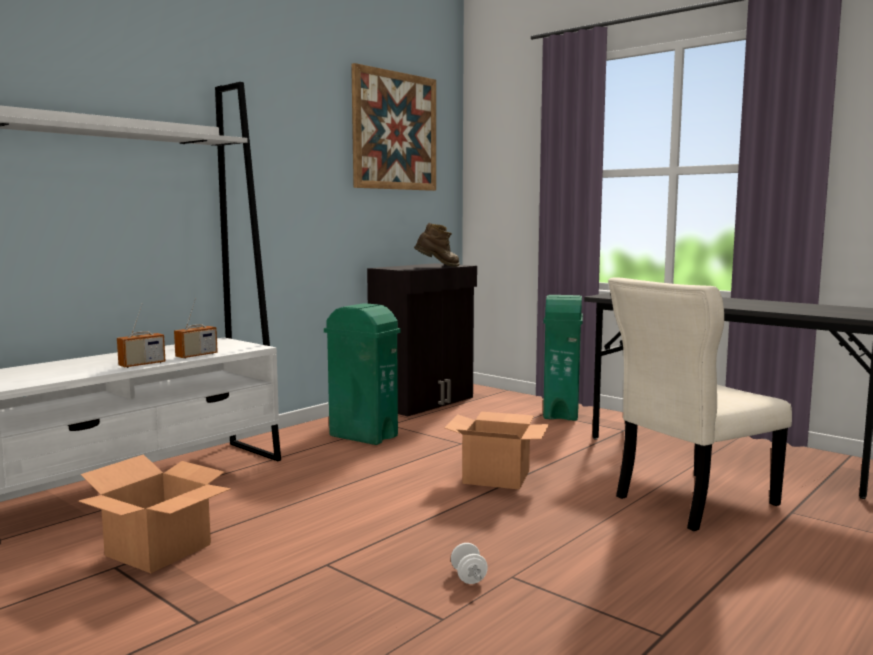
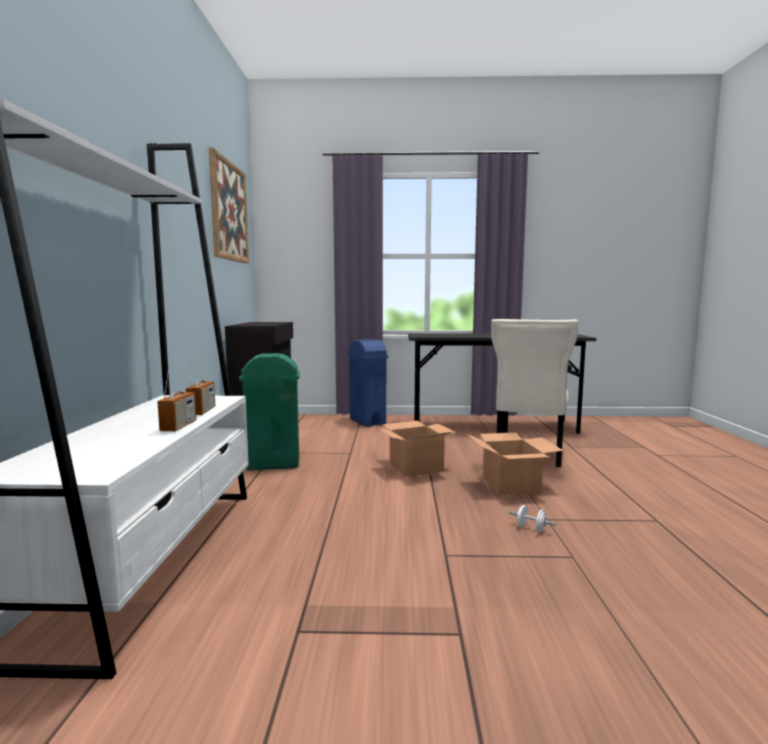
camera: 40 degrees left, 0 degrees up
cardboard box [78,454,231,573] -> cardboard box moved to [467,432,564,495]
brown boot [414,223,460,267] -> none
green trash can [543,295,583,421] -> blue trash can [348,339,388,427]

